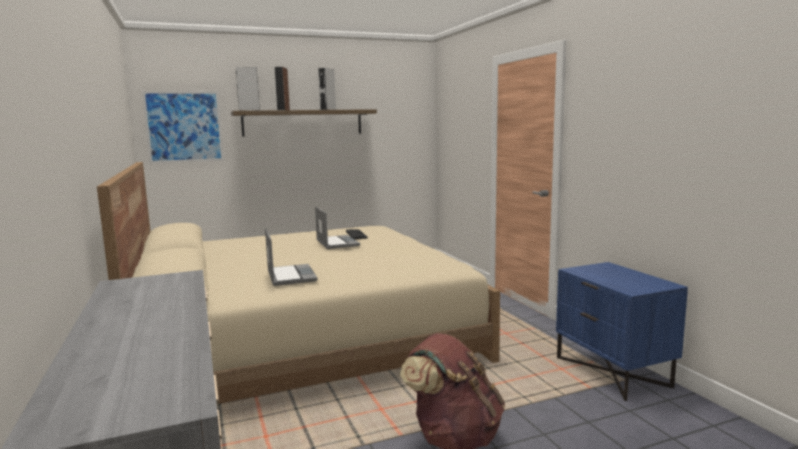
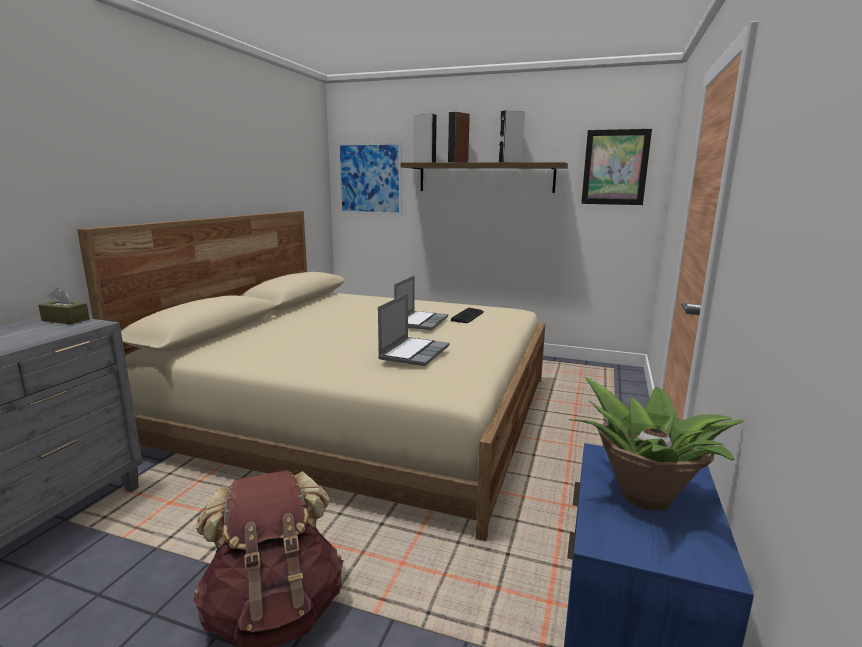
camera: 40 degrees right, 5 degrees up
laptop [265,229,318,286] -> laptop moved to [378,293,450,366]
none -> brown tissue box [38,288,90,324]
none -> potted plant [569,377,744,510]
none -> picture [581,129,652,205]

